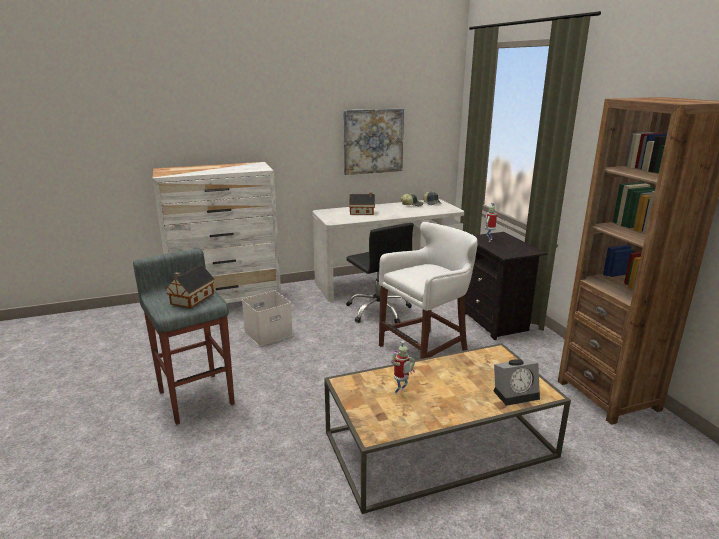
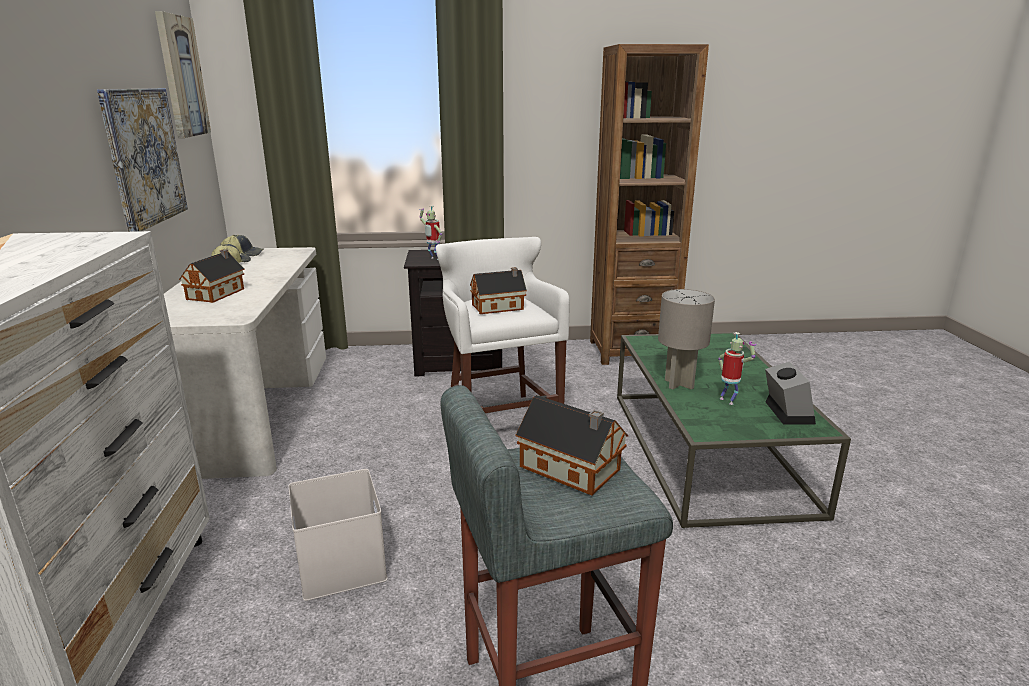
camera: 75 degrees left, 0 degrees up
brown coffee table [324,343,571,514] -> green coffee table [617,332,851,528]
black office chair [346,223,414,324] -> none
alarm clock [494,359,540,406] -> alarm clock moved to [765,362,816,425]
none -> picture [155,11,211,138]
none -> toy house [470,267,527,314]
none -> grey table lamp [658,289,715,390]

